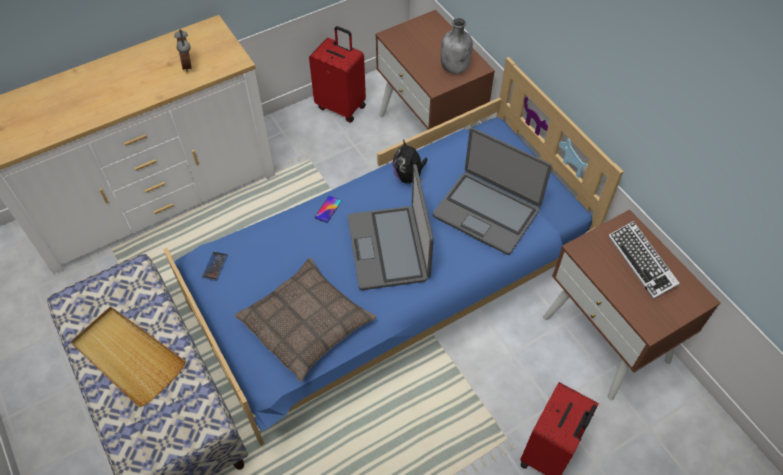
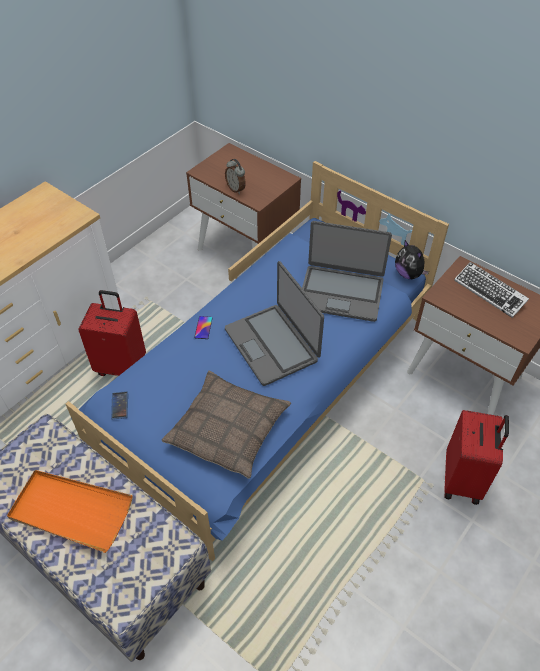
camera: 20 degrees left, 5 degrees down
beige tray [71,306,185,407] -> orange tray [7,470,133,553]
alarm clock [174,29,191,72] -> alarm clock moved to [225,159,246,194]
red suitcase [309,26,366,123] -> red suitcase moved to [78,290,146,376]
plush toy [392,139,428,183] -> plush toy moved to [395,240,429,279]
grey bottle [441,18,473,74] -> none

